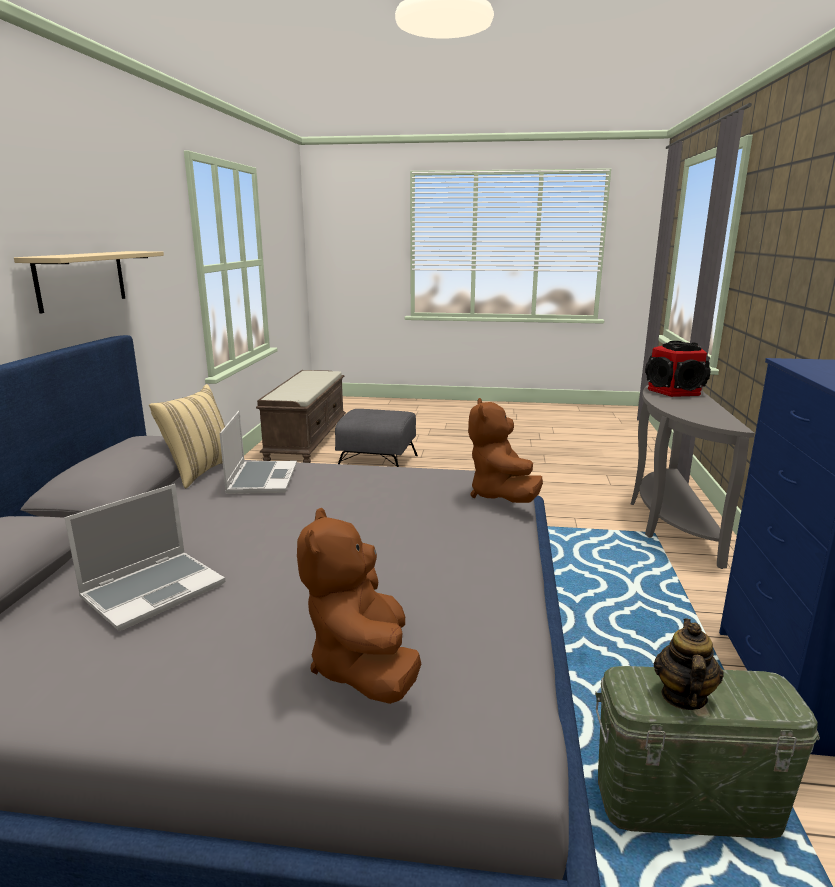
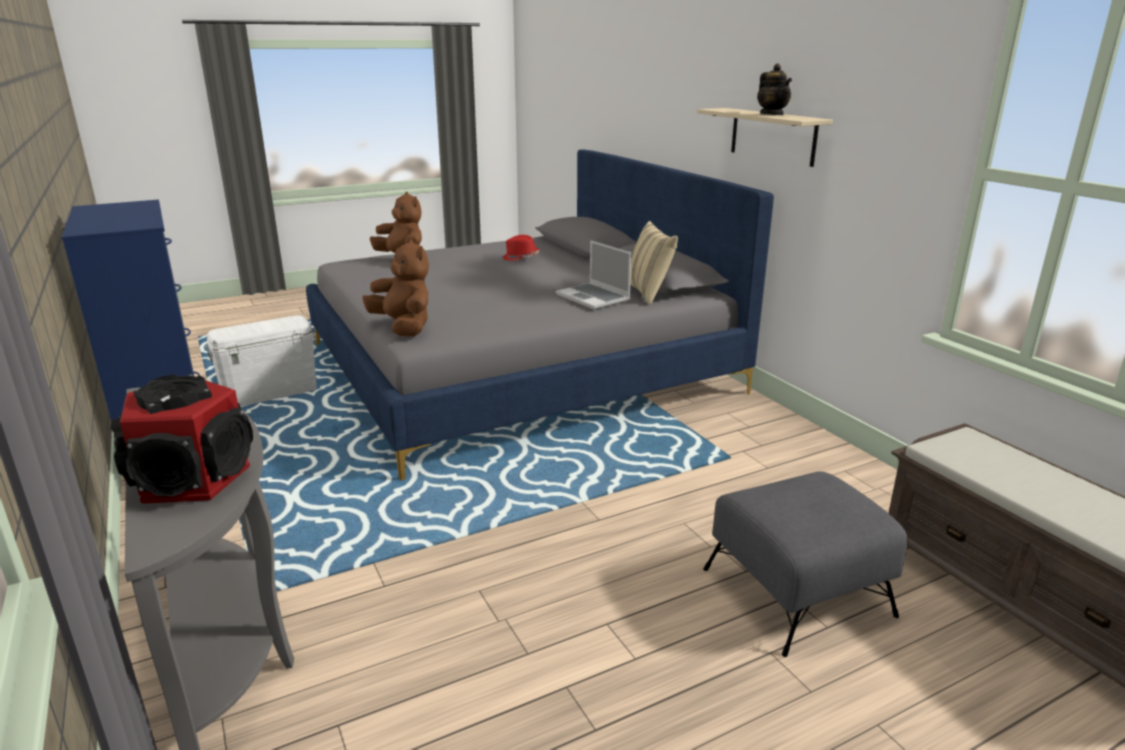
camera: 145 degrees right, 5 degrees up
laptop [64,484,225,631] -> red hat [502,235,540,260]
green storage box [595,666,820,839] -> white storage box [205,315,317,407]
teapot [654,618,724,710] -> teapot moved to [757,64,792,115]

